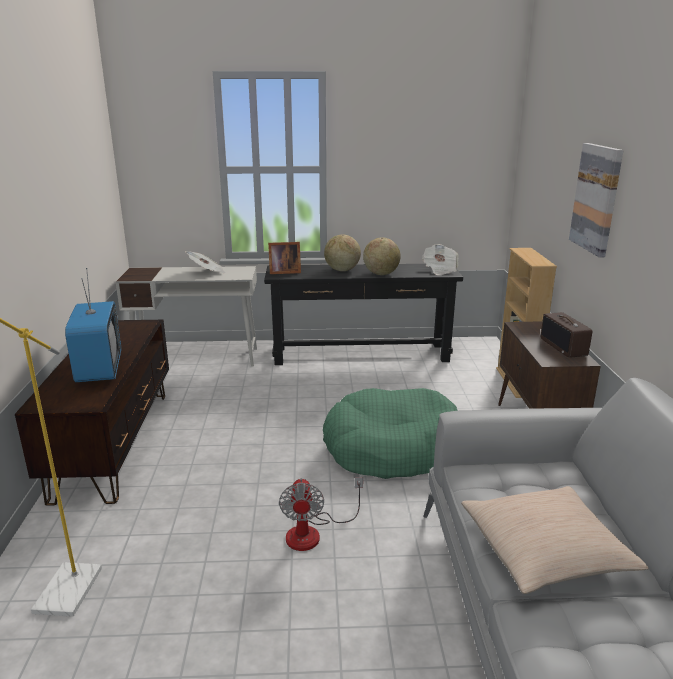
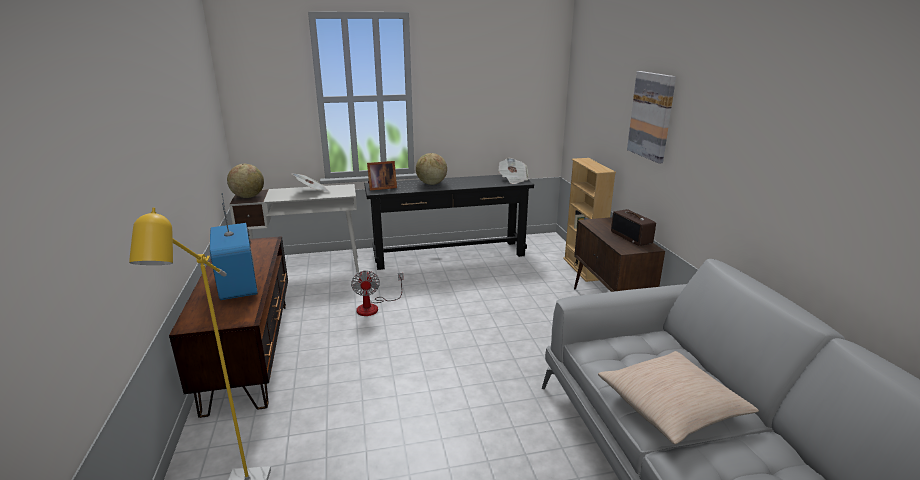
camera: 10 degrees left, 0 degrees up
fan [279,477,363,551] -> fan moved to [351,270,404,316]
green dog bed [323,388,458,479] -> none
globe [363,237,401,275] -> globe moved to [227,164,264,198]

